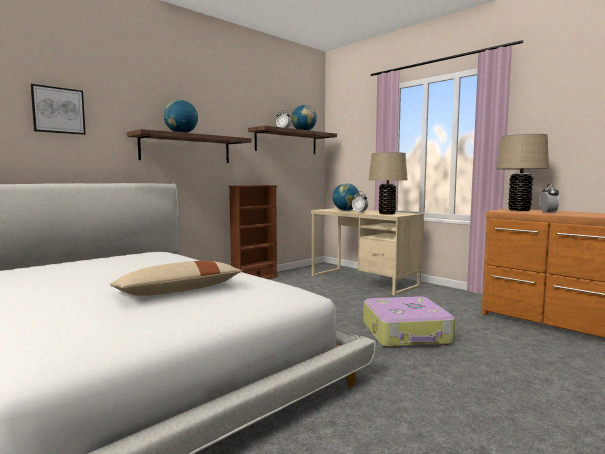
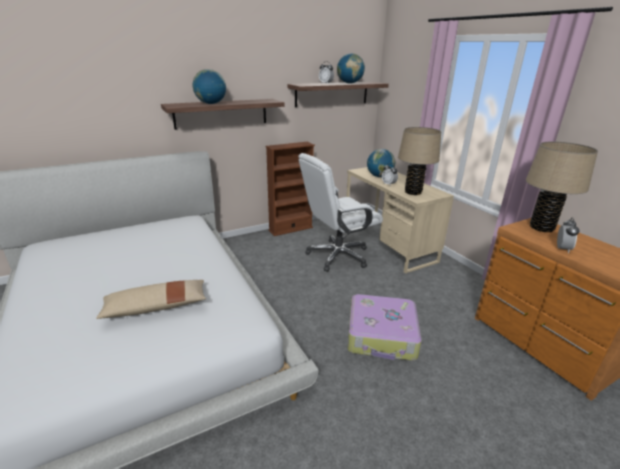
camera: 15 degrees right, 20 degrees up
picture [30,84,86,135] -> none
none -> white office chair [298,153,383,271]

